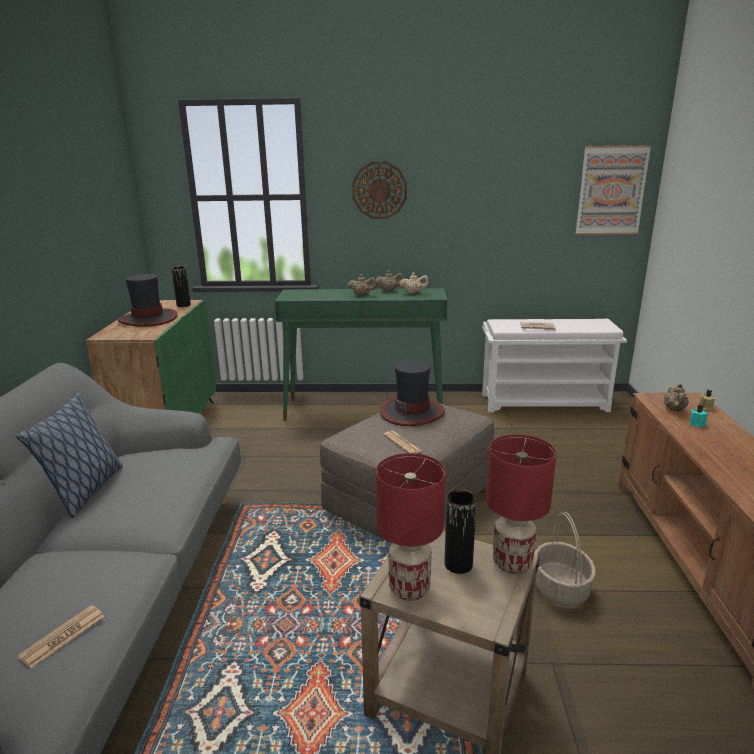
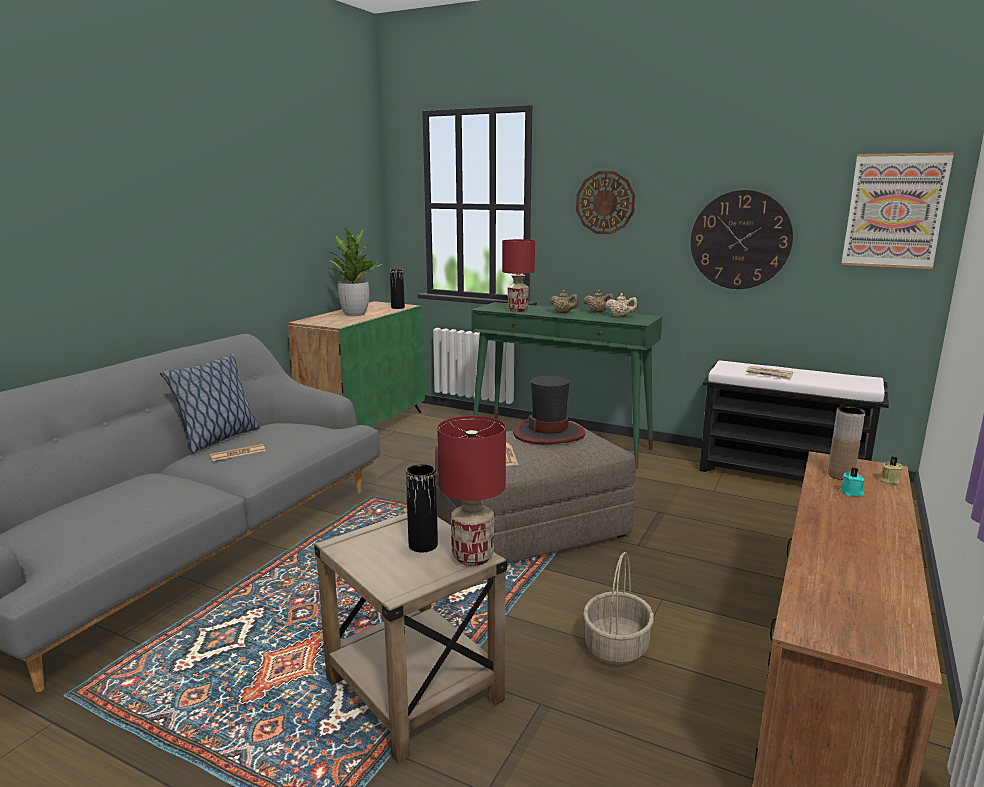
camera: 25 degrees right, 5 degrees down
newspaper [17,605,104,668] -> newspaper moved to [210,444,266,461]
hat [118,274,178,327] -> potted plant [328,227,382,316]
red table lamp [376,453,446,601] -> red table lamp moved to [502,239,535,312]
white bench [482,319,627,412] -> black bench [699,360,889,481]
beige teapot [664,384,689,411] -> brown vase [827,406,865,480]
none -> wall clock [691,190,793,289]

